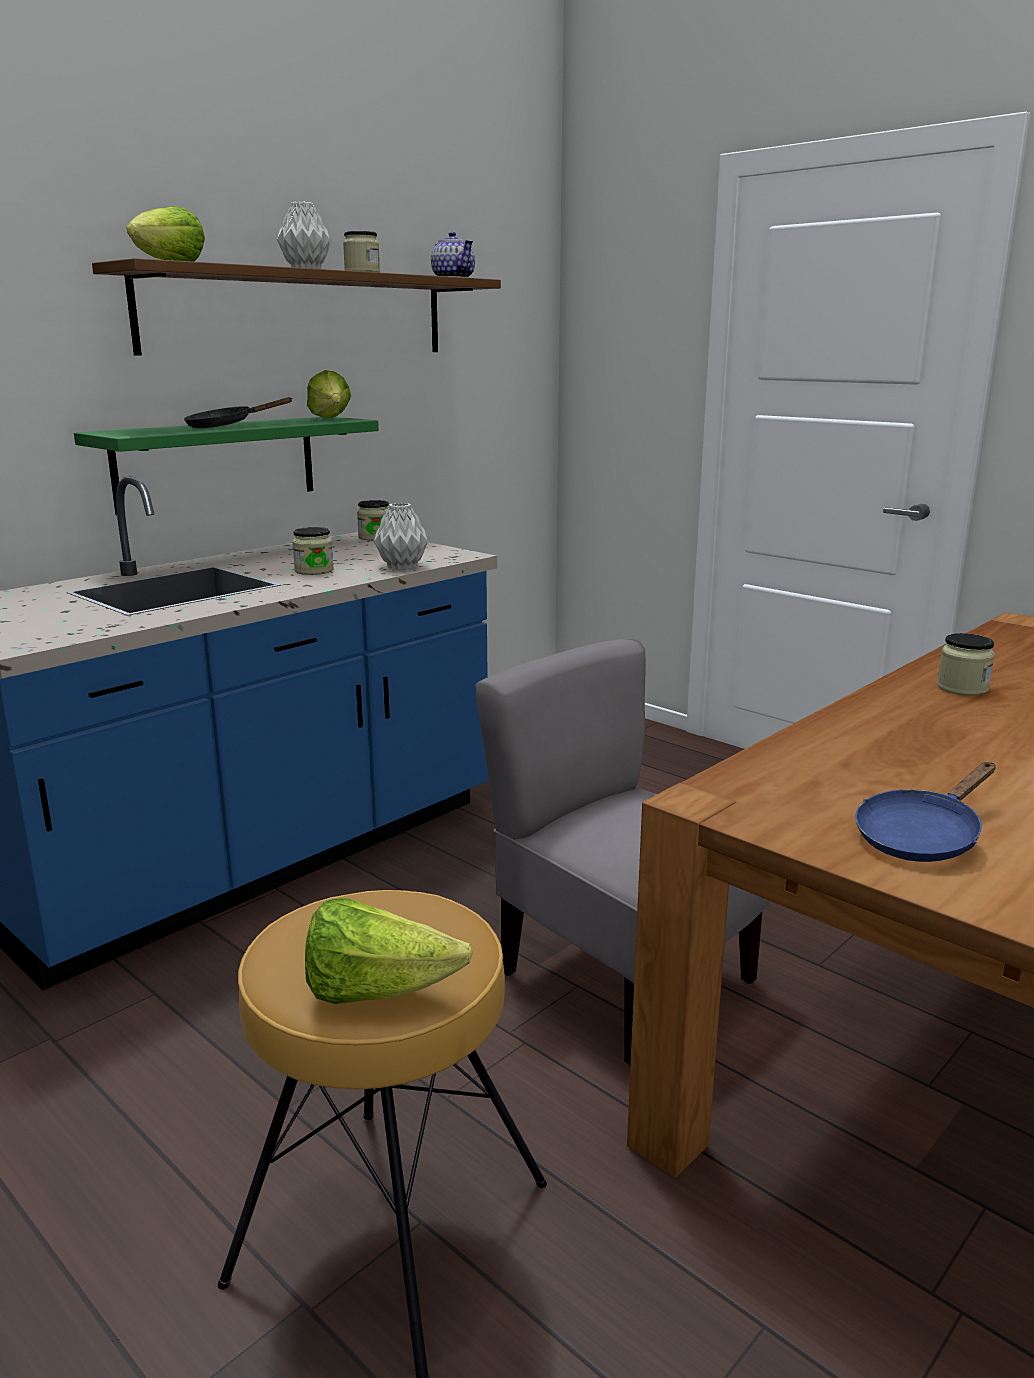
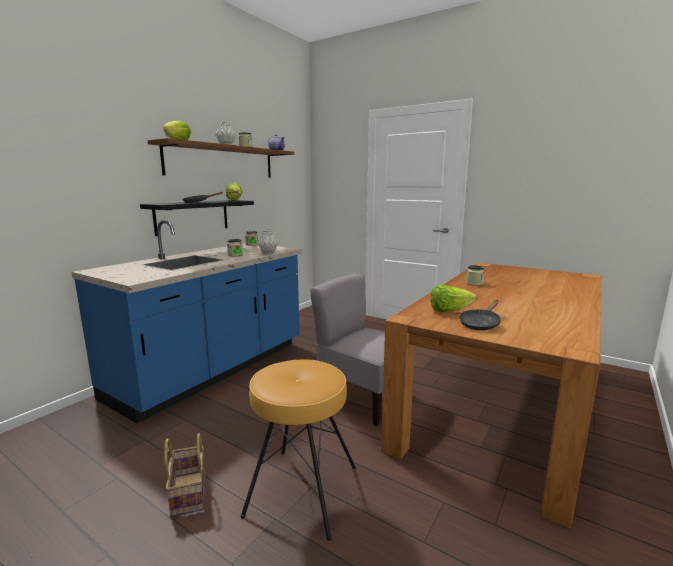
camera: 10 degrees left, 5 degrees down
green shelf [74,417,379,515] -> black shelf [140,200,254,236]
lettuce [305,897,473,1004] -> lettuce moved to [430,284,477,312]
blue frying pan [855,762,996,862] -> black frying pan [459,300,501,330]
none -> basket [164,433,205,517]

